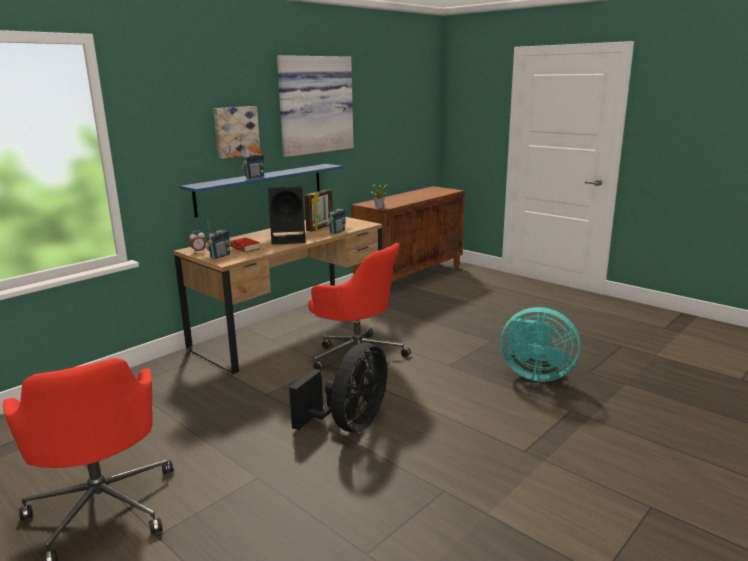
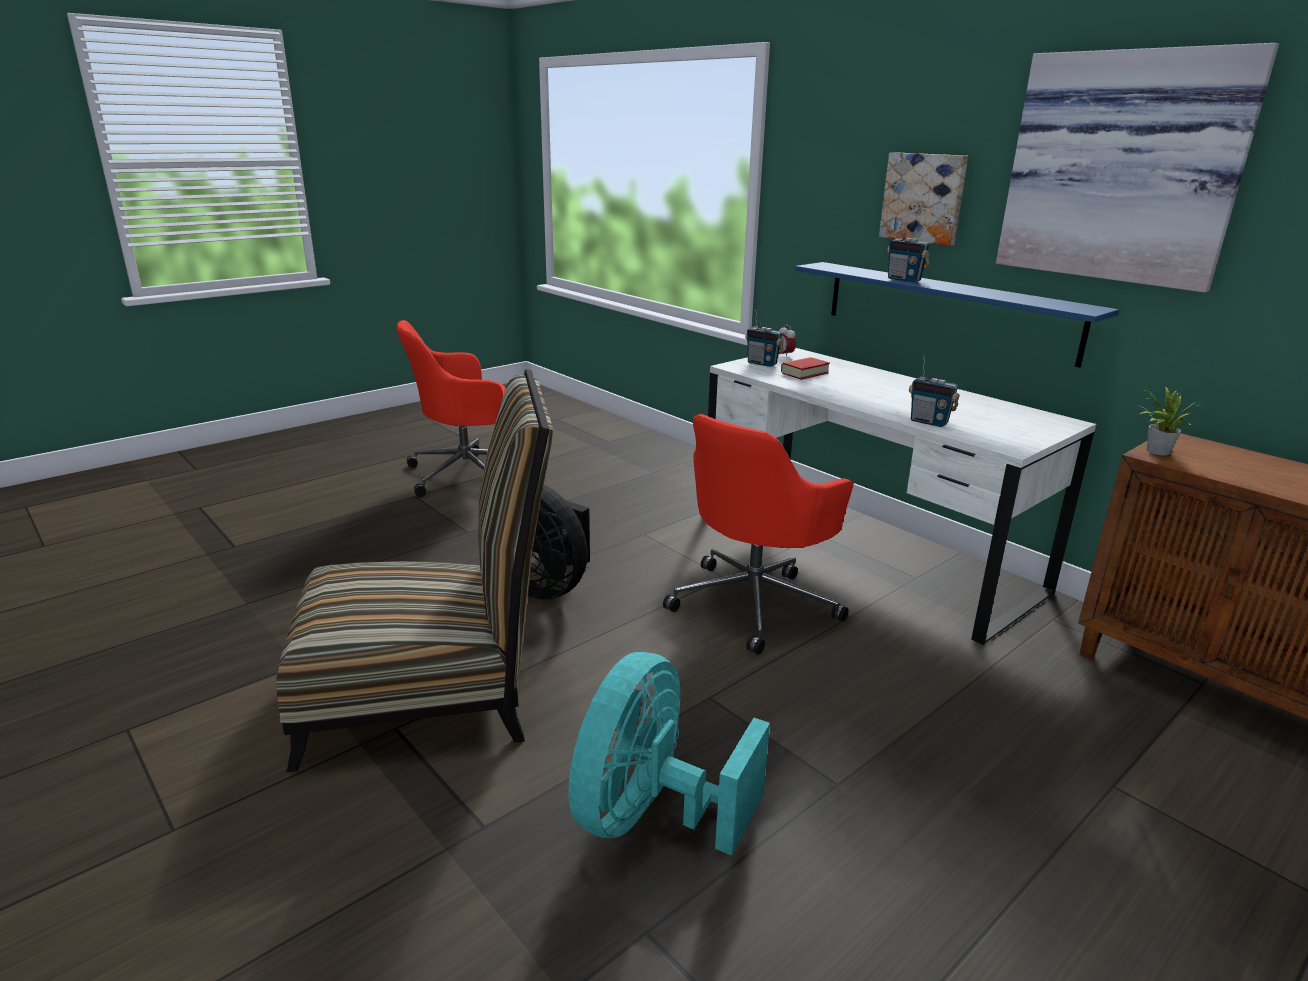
camera: 95 degrees right, 5 degrees up
brown desk [174,217,382,374] -> white desk [708,348,1096,645]
black speaker [268,187,305,245] -> none
picture frame [304,189,333,232] -> none
none -> chair [276,369,553,773]

